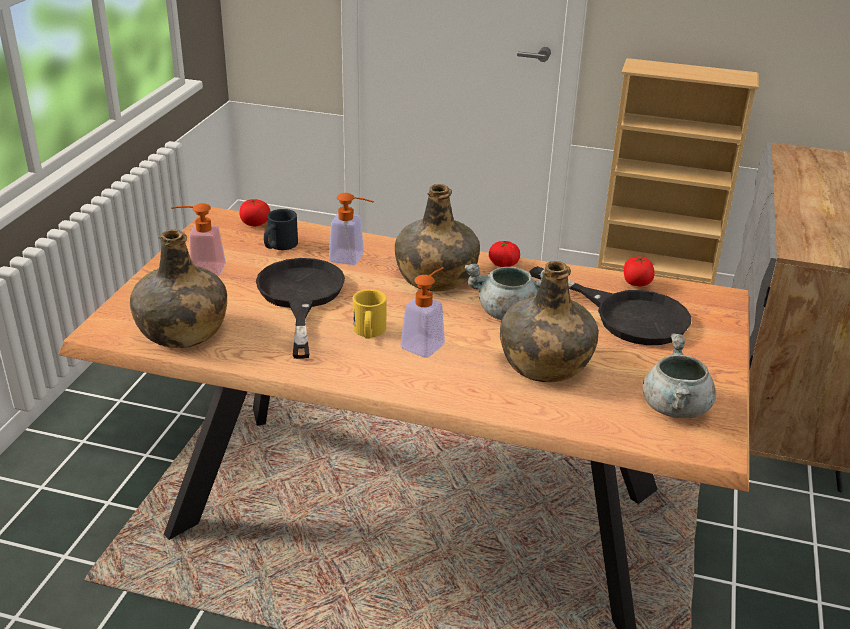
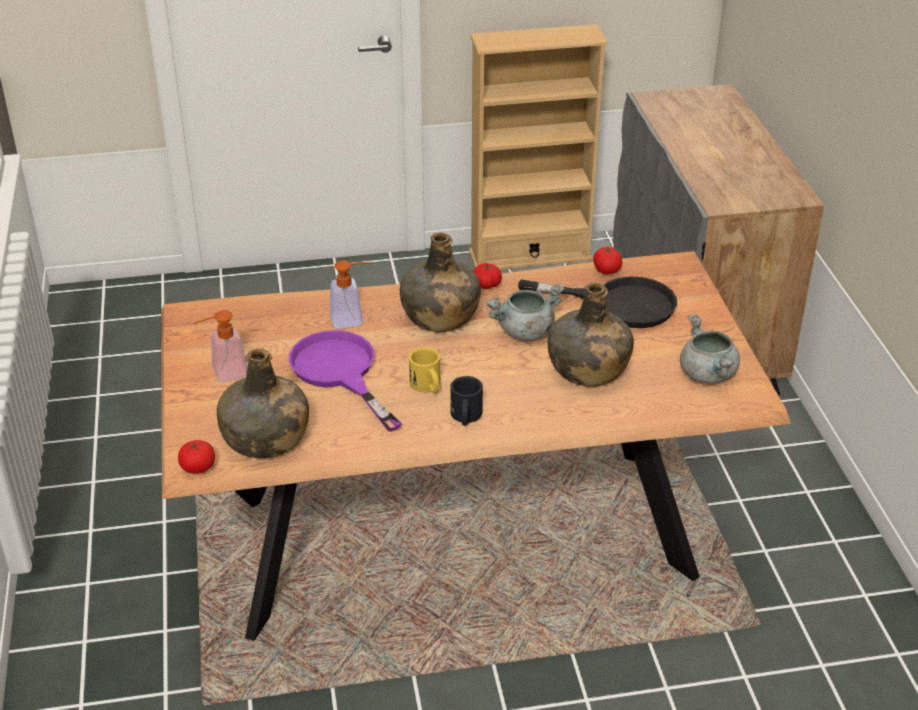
camera: 25 degrees left, 5 degrees up
tomato [239,199,270,226] -> tomato moved to [178,440,215,474]
black frying pan [256,258,345,359] -> purple frying pan [289,330,402,432]
black mug [264,209,298,250] -> black mug moved to [450,376,483,426]
soap dispenser [400,267,445,358] -> none

